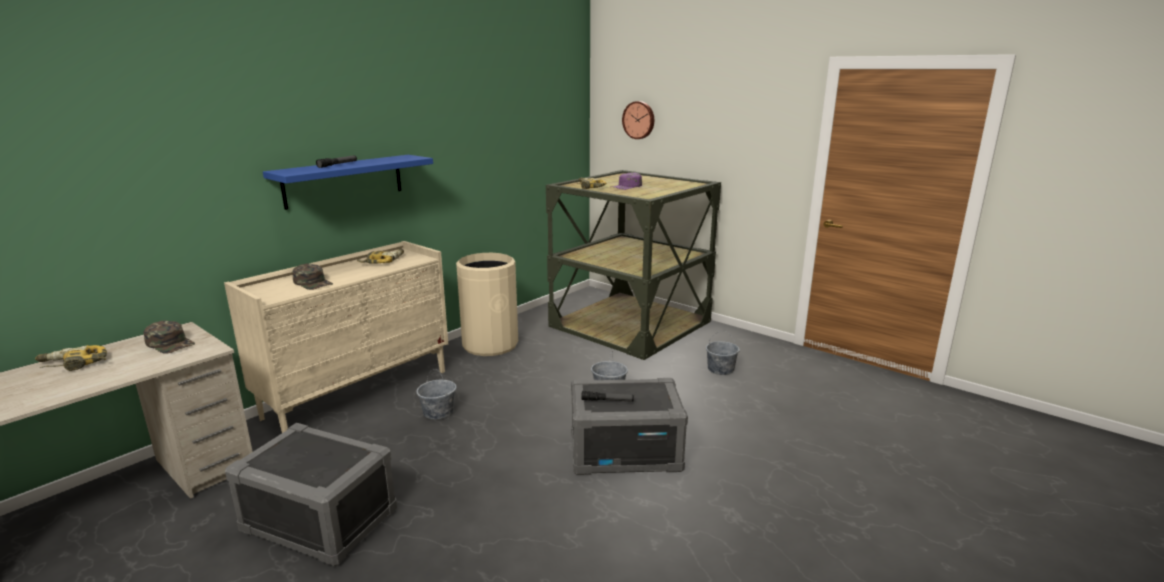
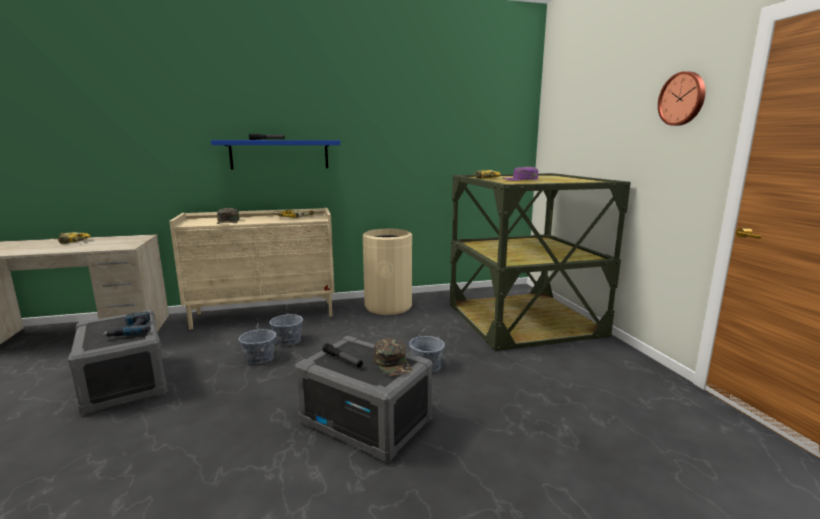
camera: 35 degrees right, 5 degrees down
green cap [143,321,195,354] -> green cap moved to [373,338,412,376]
wall clock [622,101,654,139] -> wall clock moved to [658,71,705,126]
grey bucket [706,331,740,375] -> grey bucket moved to [239,319,276,364]
none -> power drill [102,312,151,336]

